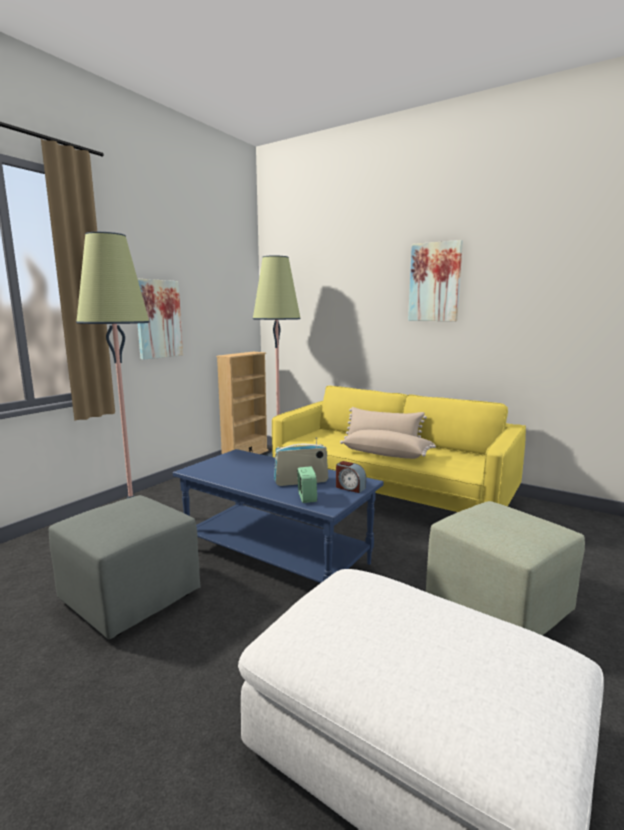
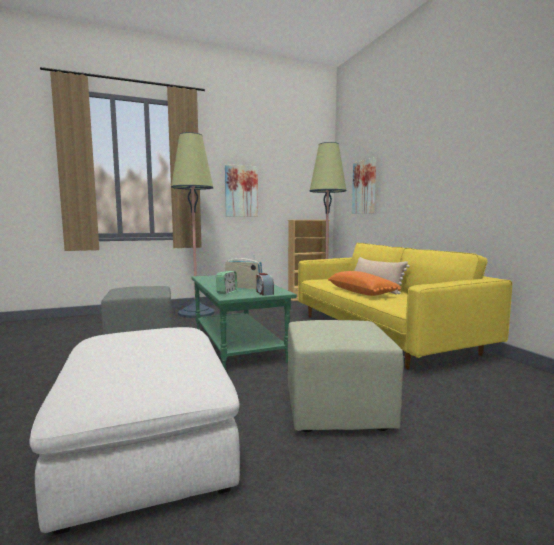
camera: 35 degrees right, 5 degrees down
blue coffee table [173,449,384,583] -> green coffee table [192,275,297,370]
beige pillow [340,430,436,459] -> orange pillow [328,271,401,296]
picture [408,240,463,321] -> picture moved to [352,157,376,214]

